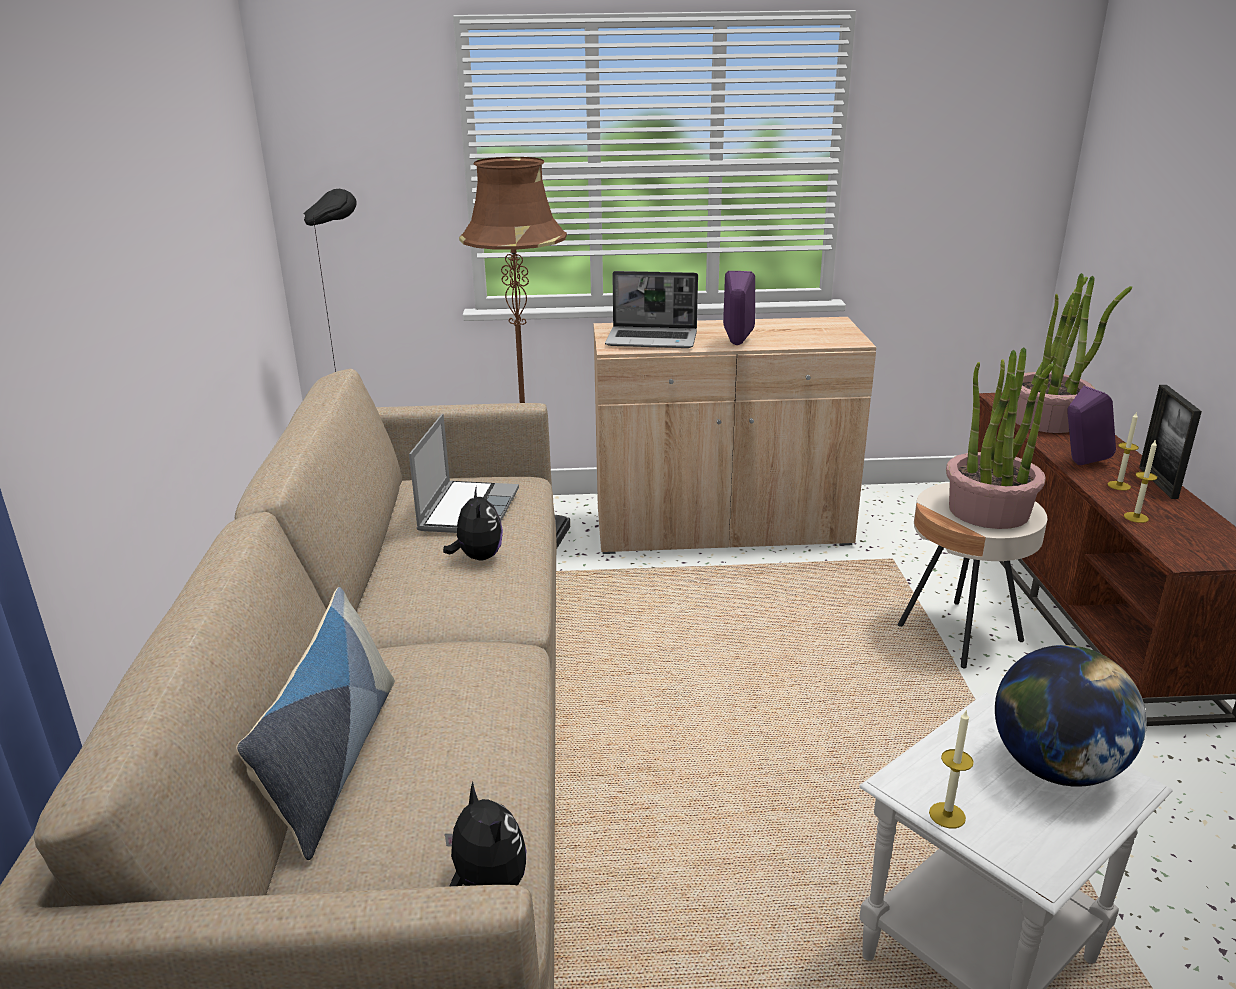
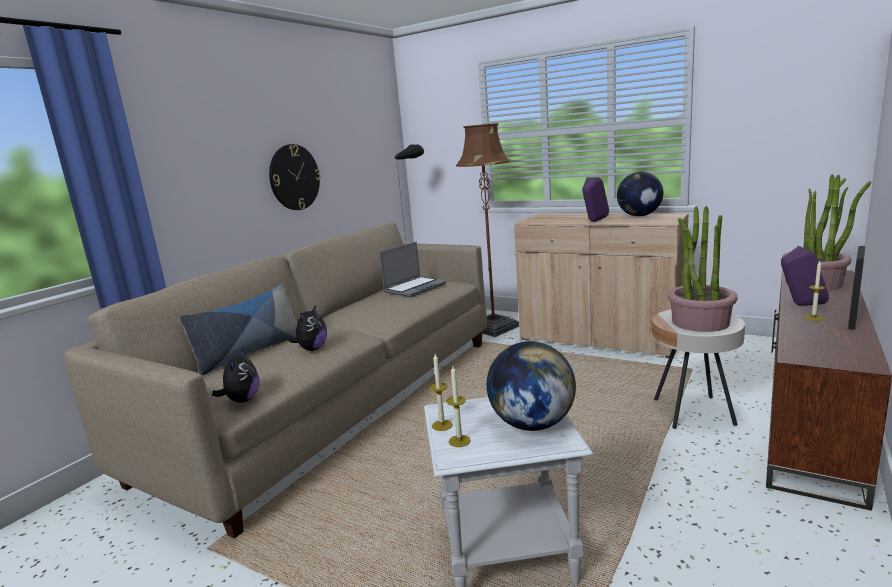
camera: 35 degrees right, 10 degrees down
plush toy [443,486,503,560] -> plush toy moved to [289,305,327,351]
laptop [605,271,698,348] -> none
candle [1124,439,1157,523] -> candle moved to [446,366,471,447]
none -> wall clock [269,144,321,210]
none -> globe [617,172,663,216]

